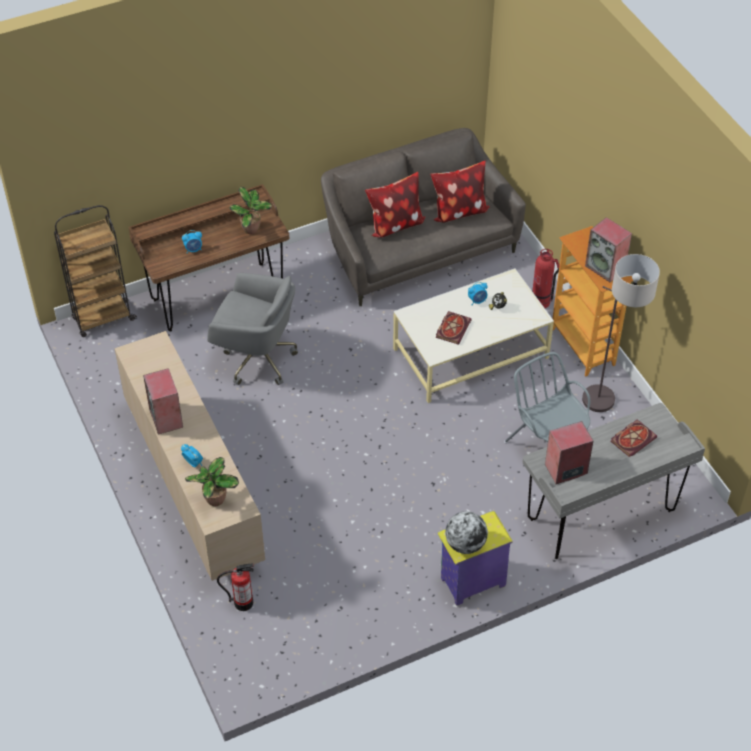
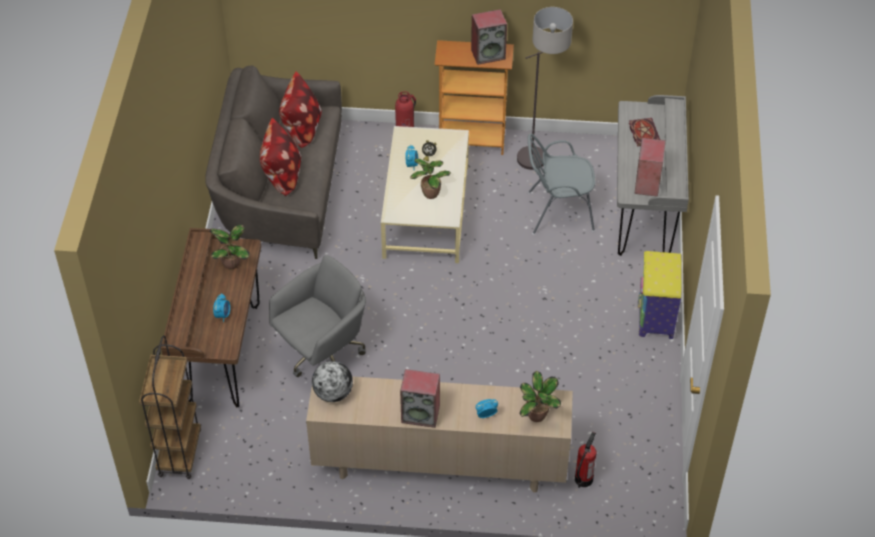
camera: 60 degrees left, 0 degrees up
book [435,311,472,345] -> potted plant [410,159,451,199]
globe [445,511,488,554] -> globe moved to [312,361,353,402]

